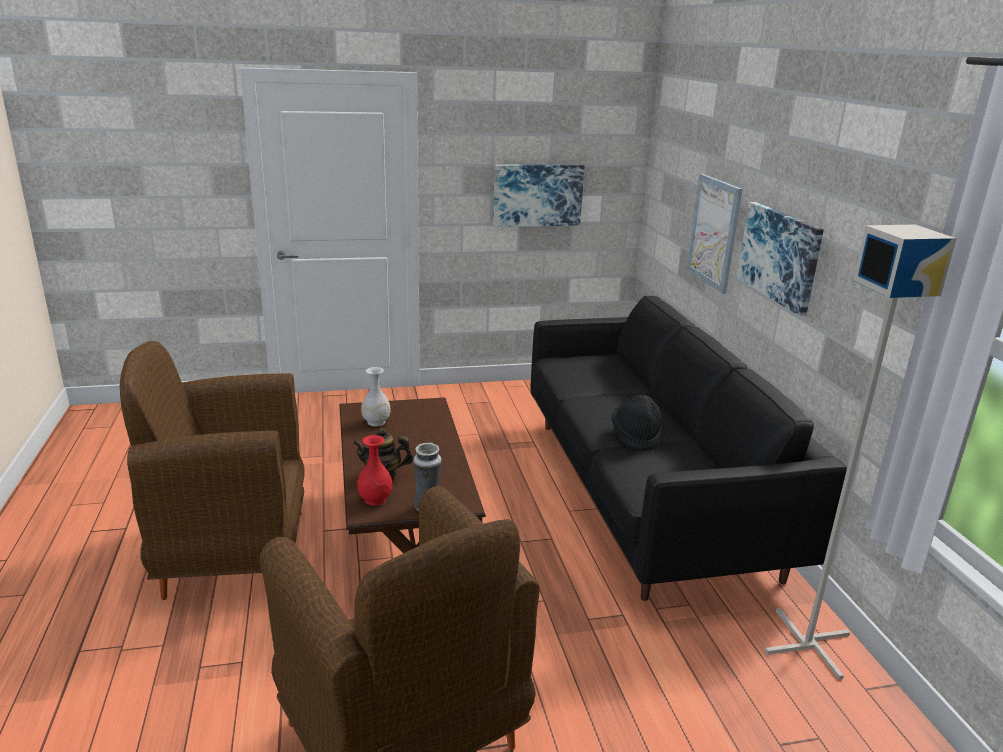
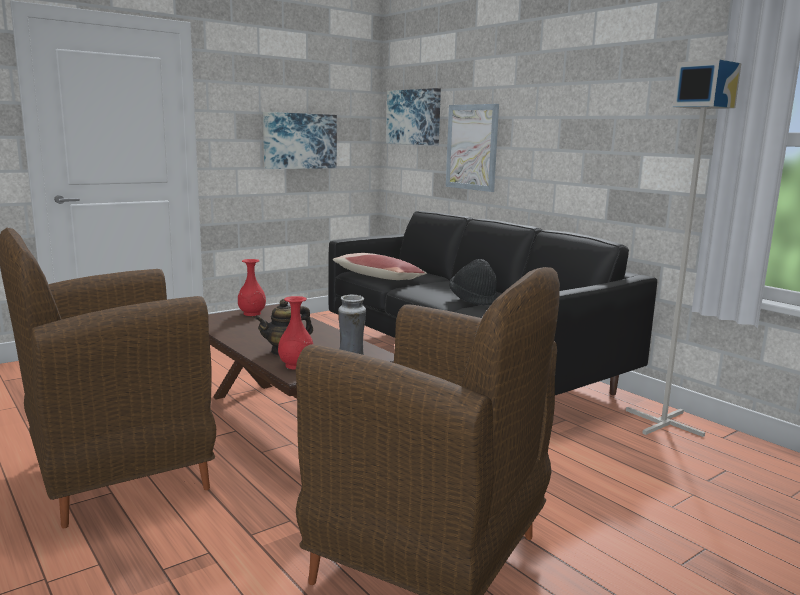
camera: 25 degrees left, 10 degrees down
white vase [361,367,391,426] -> none
picture [737,202,824,316] -> picture moved to [386,88,441,145]
none -> red vase [238,259,266,316]
none -> pillow [333,253,427,280]

